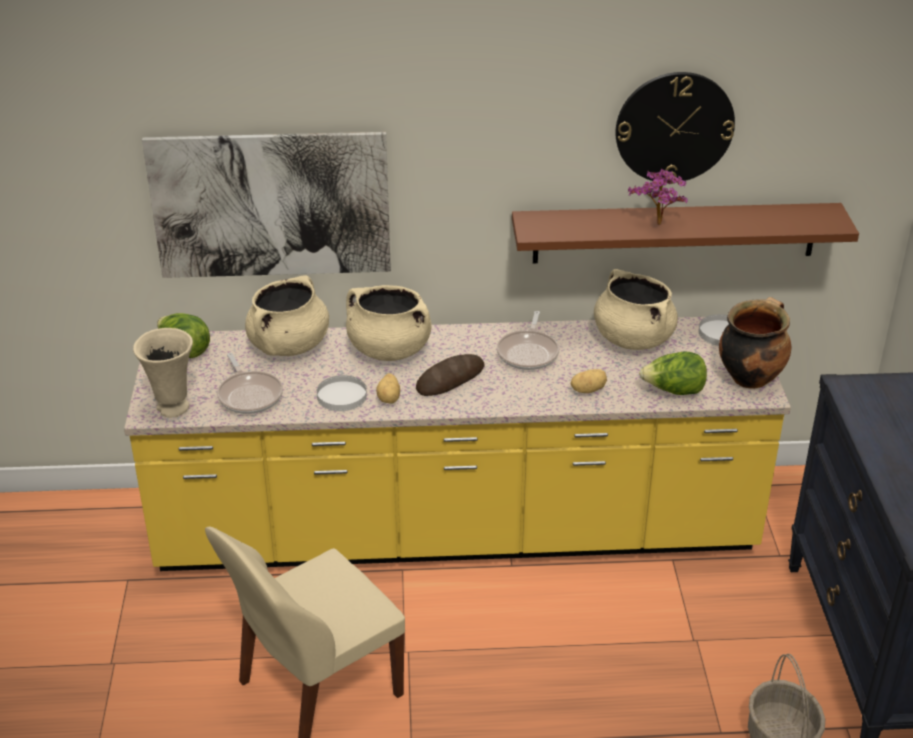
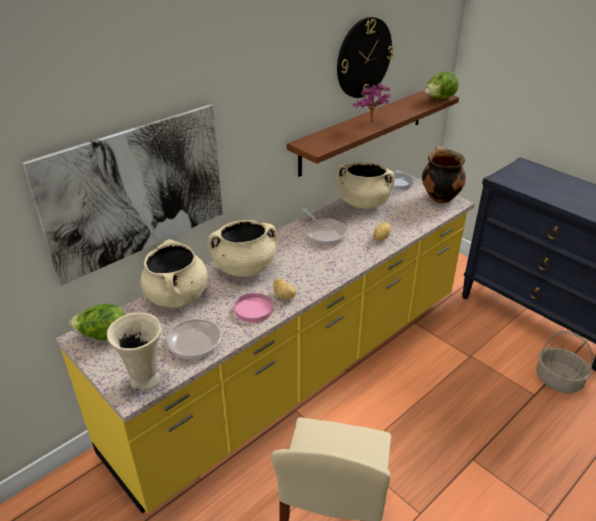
camera: 40 degrees left, 0 degrees up
white plate [317,375,367,411] -> pink plate [234,293,273,323]
bread [416,354,485,396] -> none
lettuce [639,352,707,395] -> lettuce moved to [425,71,459,99]

